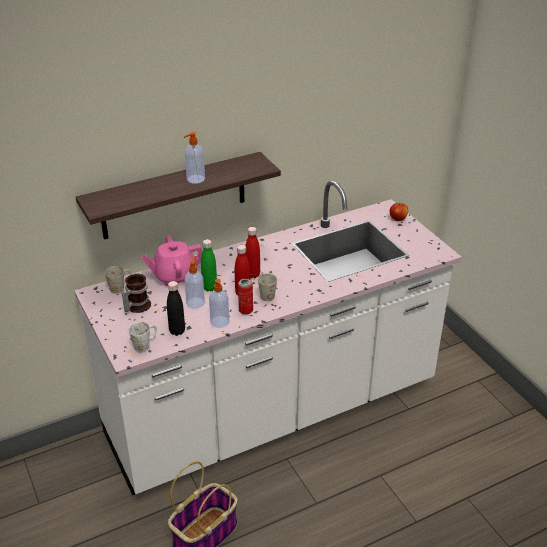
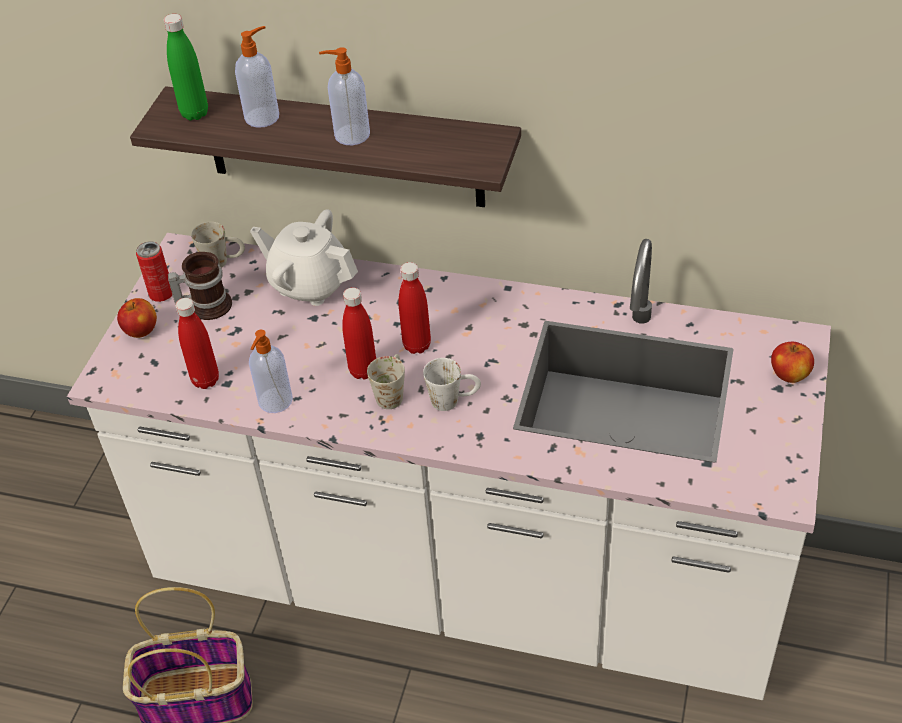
camera: 45 degrees right, 10 degrees up
white mug [129,322,157,352] -> white mug moved to [423,358,481,411]
pink teapot [141,235,203,286] -> white teapot [250,209,358,306]
black bottle [167,281,185,336] -> red bottle [175,298,219,389]
soap dispenser [184,256,205,309] -> soap dispenser moved to [235,26,279,128]
green bottle [201,239,217,291] -> green bottle moved to [164,14,208,120]
can [238,279,253,314] -> can moved to [136,241,172,302]
none -> apple [117,298,157,338]

